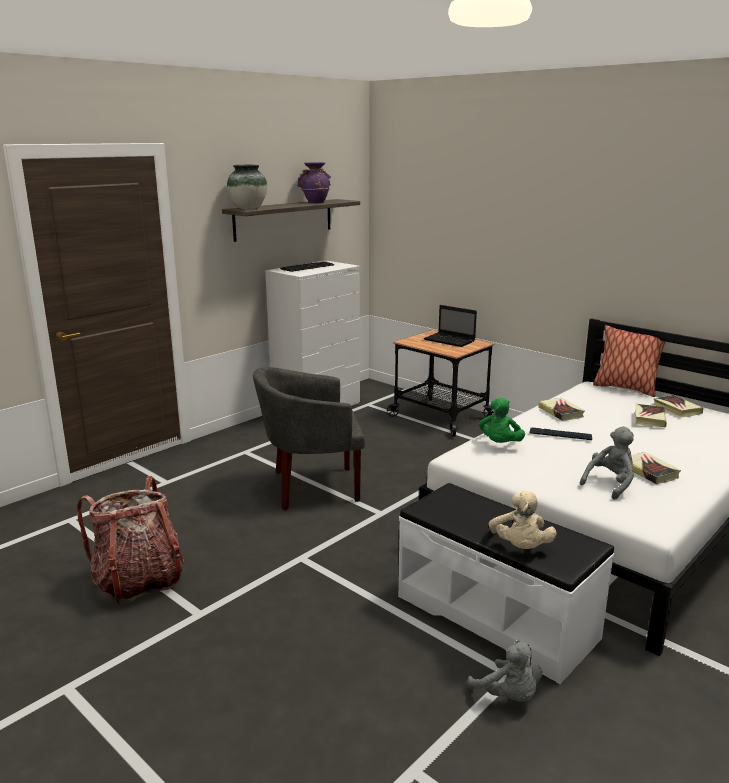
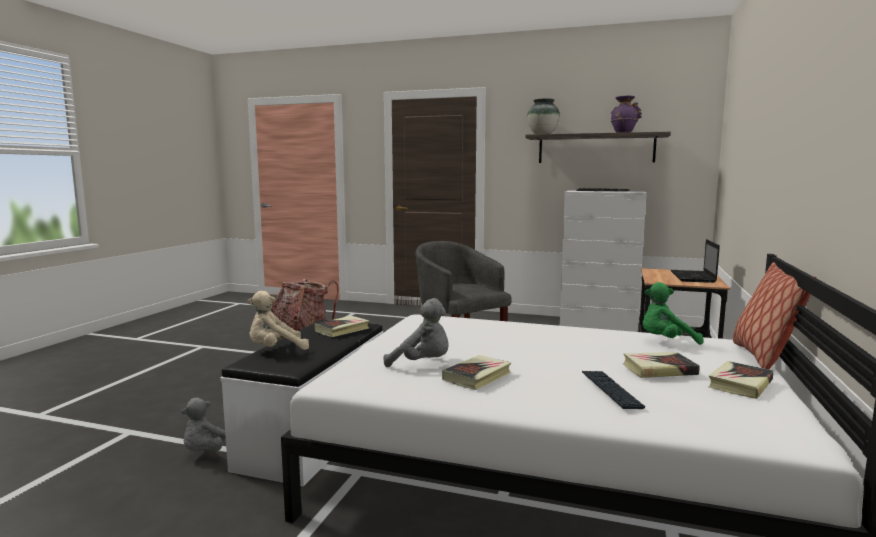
camera: 65 degrees right, 10 degrees down
green plush toy [479,398,525,443] -> green plush toy moved to [642,282,704,345]
keyboard [529,427,592,440] -> keyboard moved to [582,371,645,409]
book [538,398,585,421] -> book moved to [314,316,369,337]

